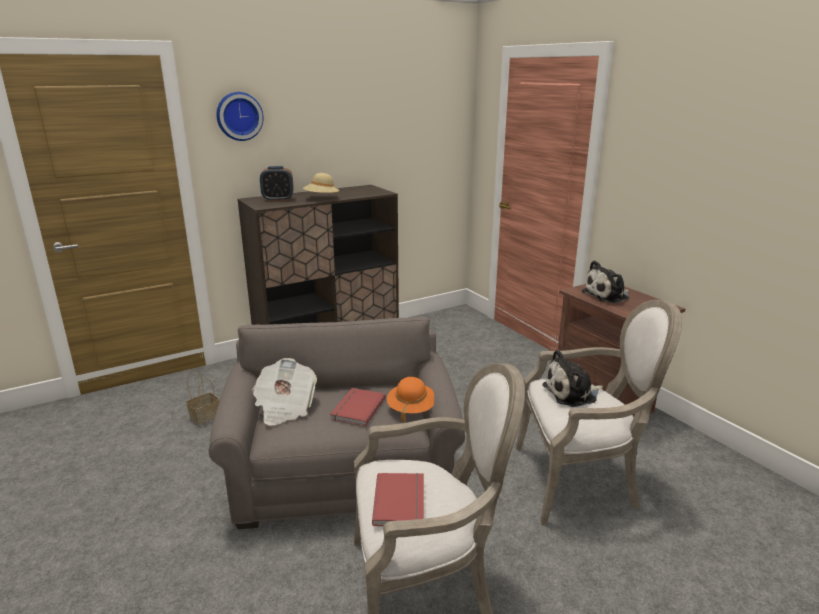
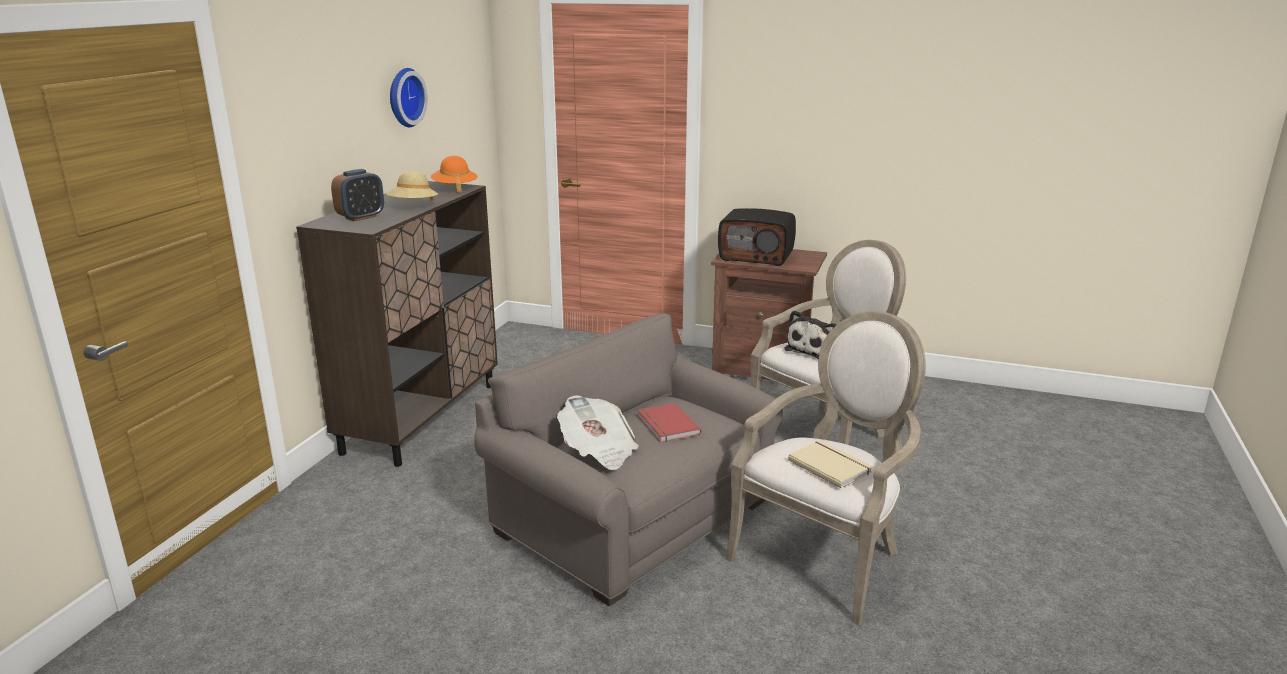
camera: 40 degrees left, 0 degrees up
basket [186,369,219,426] -> none
wall clock [216,92,264,141] -> wall clock moved to [390,68,428,127]
red book [372,473,424,526] -> beige book [788,440,873,488]
orange hat [387,377,434,422] -> orange hat moved to [431,156,478,193]
plush toy [582,260,629,303] -> radio [718,208,796,266]

